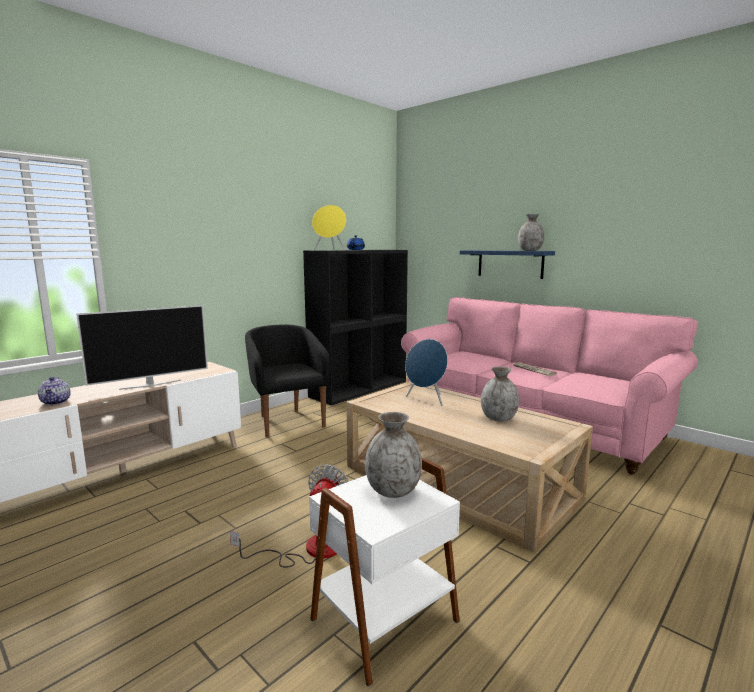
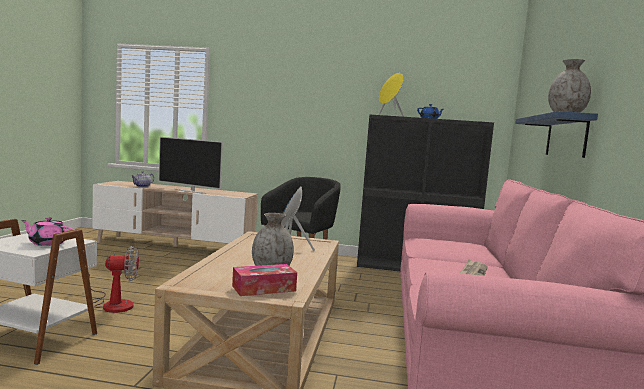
camera: 55 degrees right, 5 degrees down
grey vase [365,412,422,498] -> pink teapot [21,217,73,246]
none -> tissue box [232,264,297,296]

